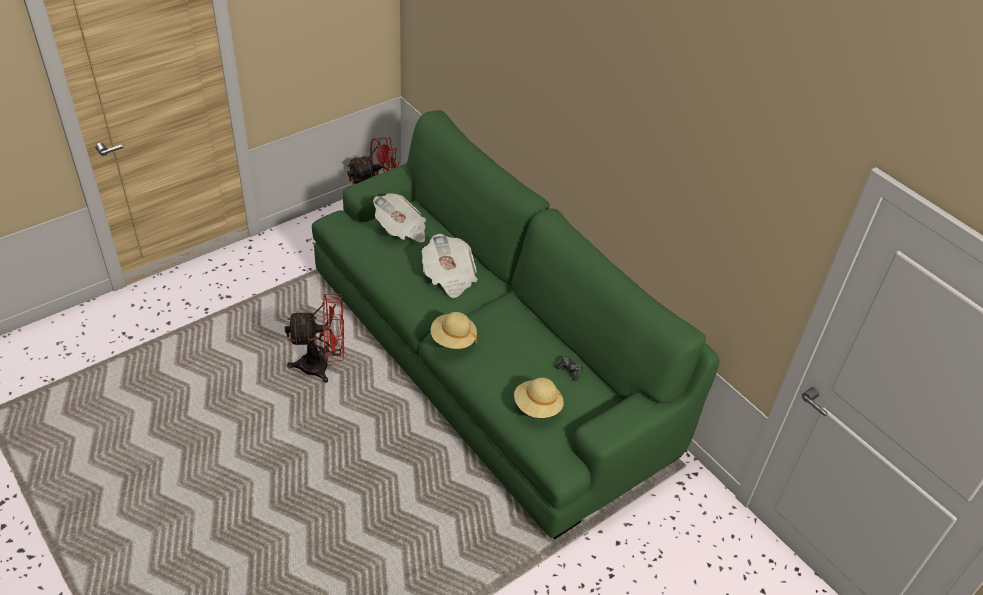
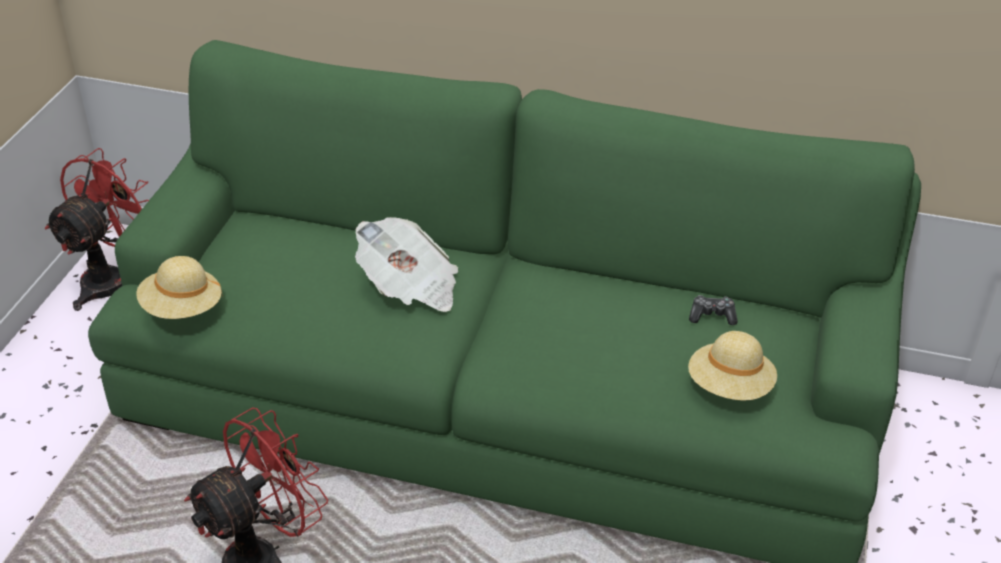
camera: 35 degrees left, 5 degrees down
newspaper [373,193,426,242] -> none
beige hat [431,312,477,349] -> beige hat moved to [136,256,223,319]

